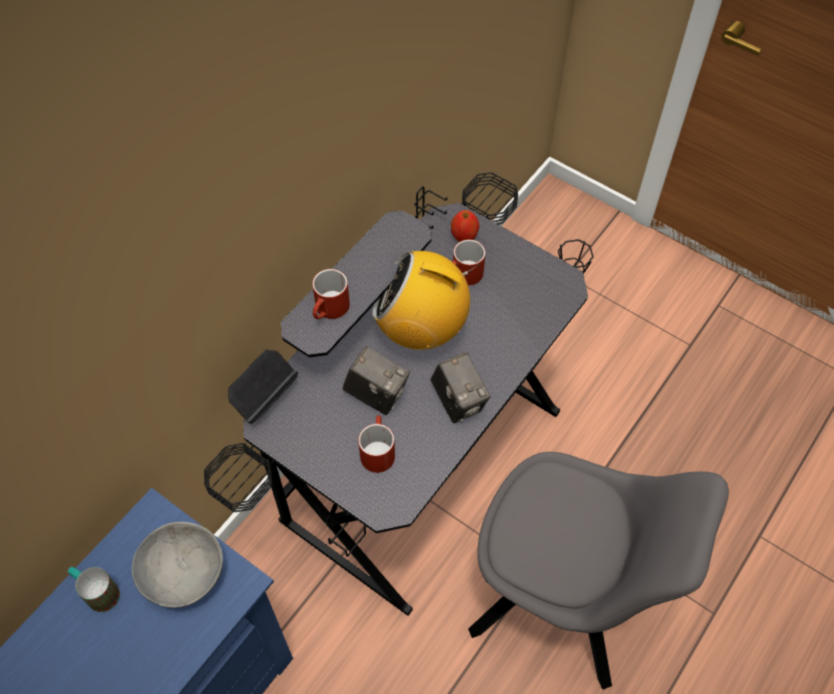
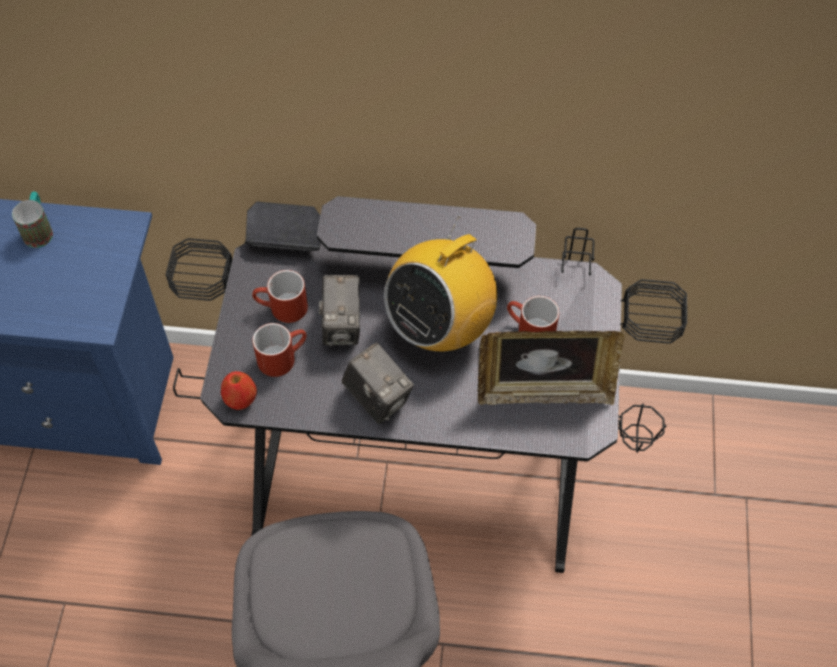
camera: 60 degrees right, 0 degrees up
grey bowl [132,522,223,608] -> none
red mug [312,269,350,319] -> red mug moved to [252,270,308,323]
radio [372,251,480,350] -> radio turned 120 degrees counterclockwise [384,216,497,351]
camera [431,352,491,423] -> camera turned 75 degrees counterclockwise [342,343,414,424]
apple [451,210,479,242] -> apple moved to [221,371,257,410]
none -> picture frame [477,331,625,405]

